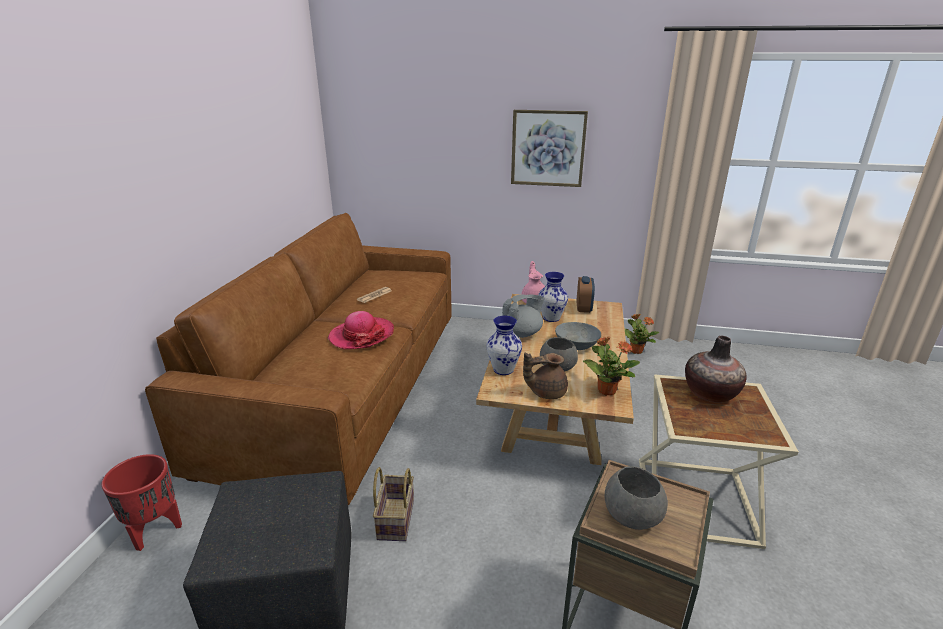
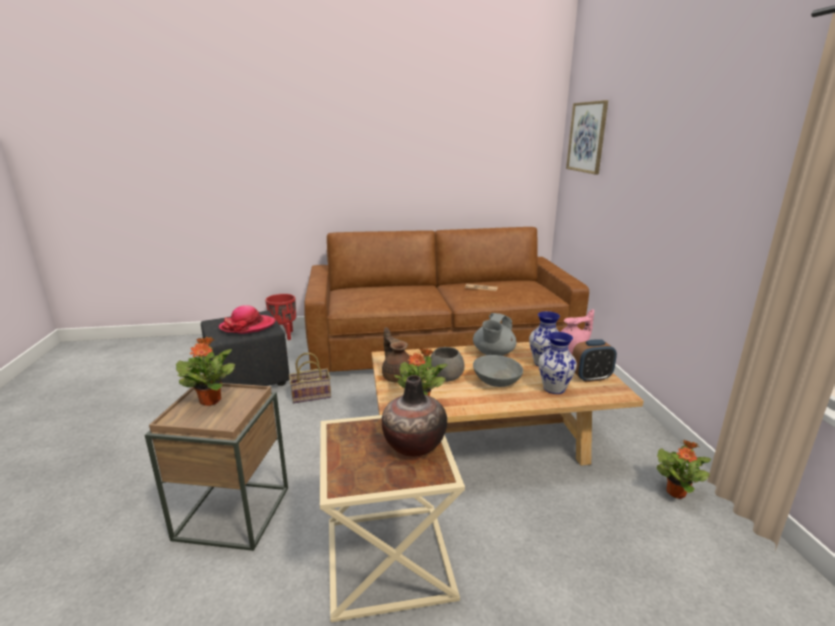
camera: 70 degrees right, 5 degrees down
hat [328,311,394,349] -> hat moved to [219,305,276,334]
vase [486,316,522,375] -> vase moved to [538,332,577,394]
grey teapot [502,294,545,338] -> grey teapot turned 75 degrees clockwise [473,313,516,356]
picture [511,110,588,187] -> picture moved to [566,100,608,174]
grey bowl [605,466,668,530] -> potted plant [176,337,235,406]

